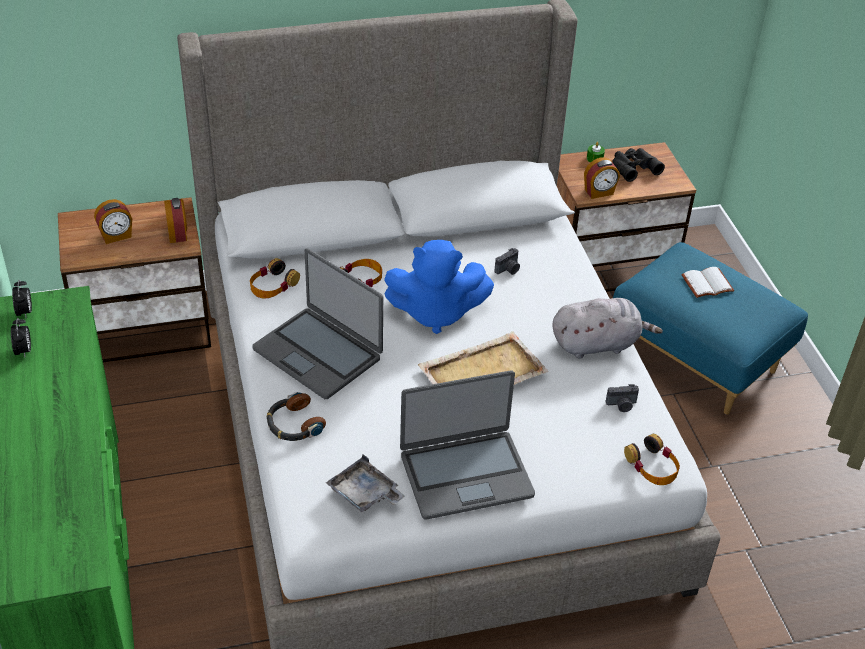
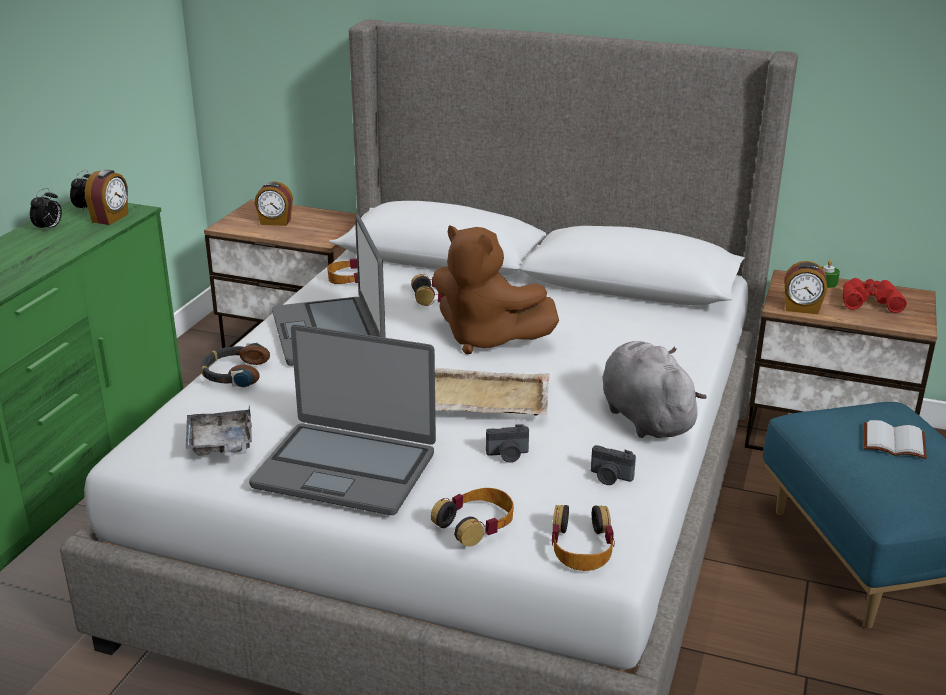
camera: 35 degrees right, 15 degrees down
alarm clock [164,198,187,243] -> alarm clock moved to [85,170,128,225]
blue plush toy [384,240,494,334] -> brown plush toy [433,225,559,354]
camera [494,248,520,275] -> camera moved to [486,424,529,463]
grey plush toy [552,298,663,358] -> grey plush toy turned 135 degrees counterclockwise [602,341,707,438]
black binoculars [612,148,665,182] -> red binoculars [843,278,907,313]
none -> headphones [431,488,514,547]

